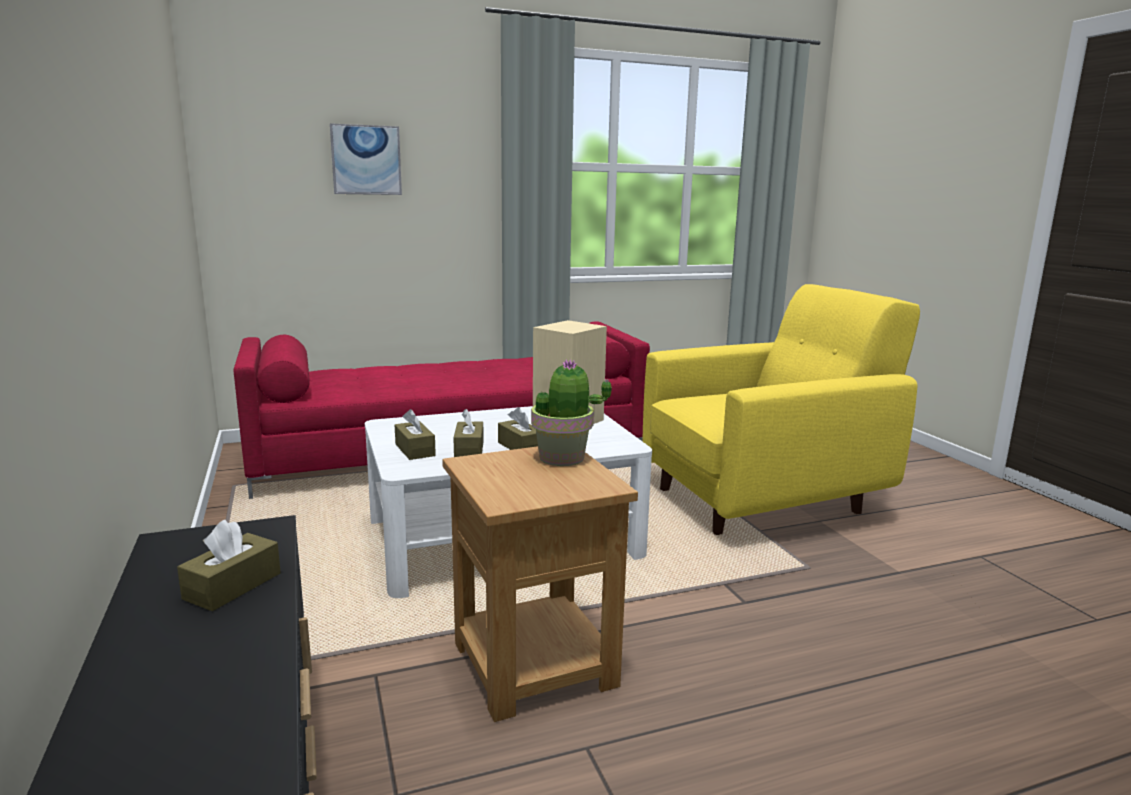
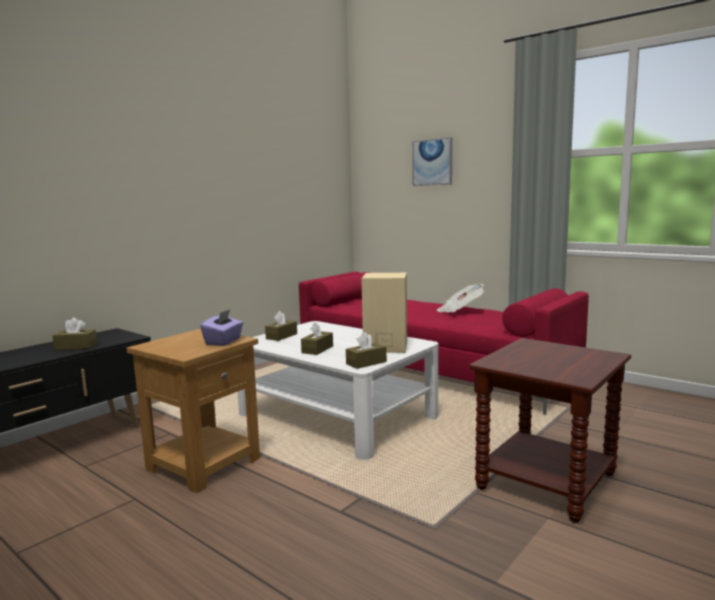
camera: 60 degrees right, 5 degrees down
brown tissue box [454,409,484,457] -> brown tissue box moved to [346,332,387,369]
potted plant [531,359,612,466] -> purple tissue box [200,310,243,346]
yellow armchair [642,284,920,535] -> brown side table [469,338,631,523]
none -> newspaper [437,283,484,313]

